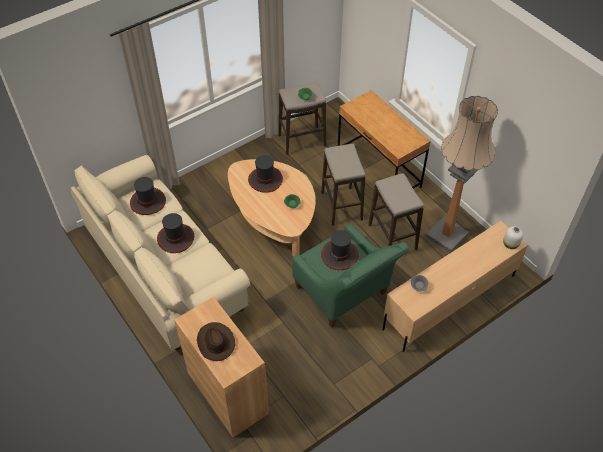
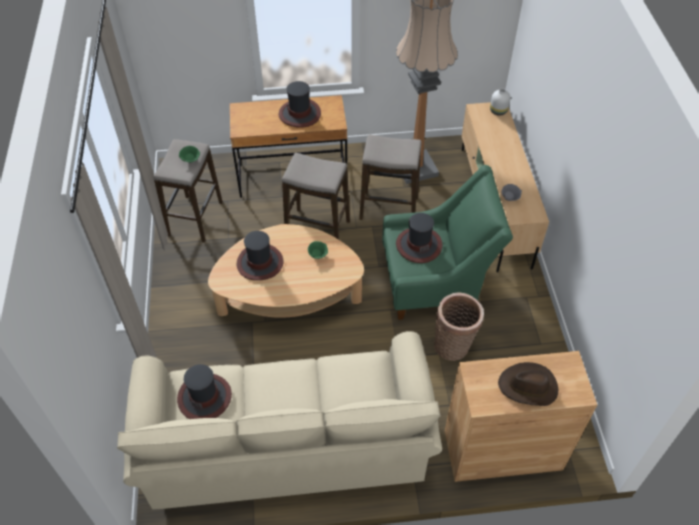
camera: 60 degrees left, 0 degrees up
hat [157,213,194,253] -> hat moved to [278,81,321,128]
none -> basket [434,293,484,361]

